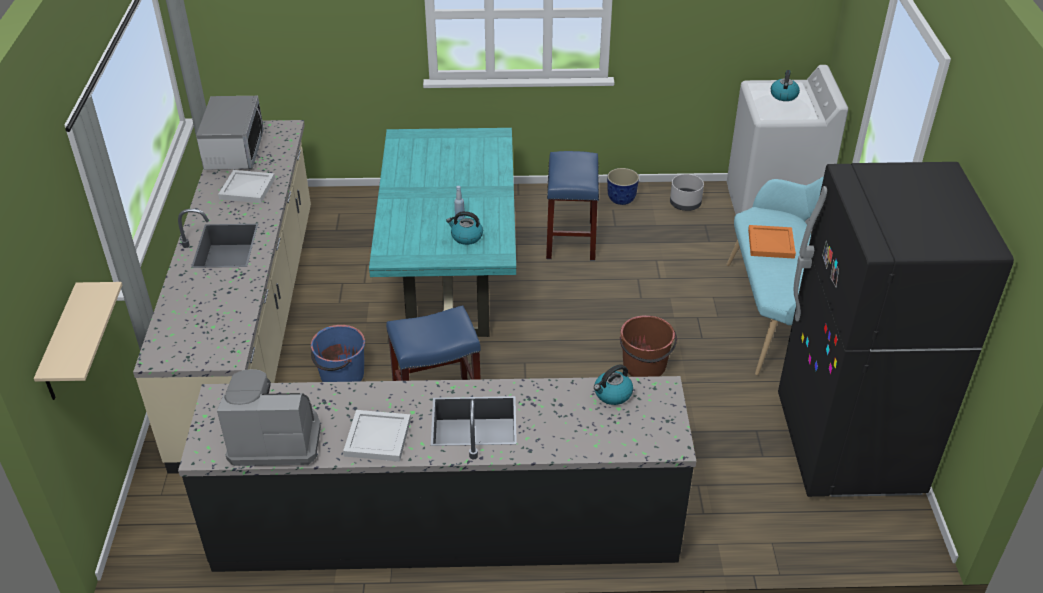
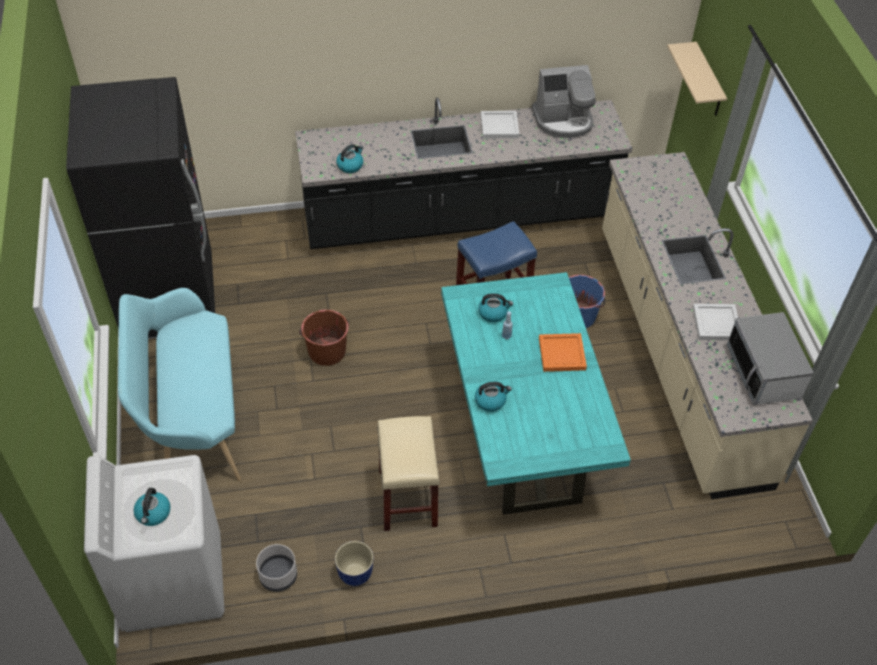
camera: 170 degrees right, 10 degrees up
blue stool [546,151,599,261] -> beige stool [377,416,440,531]
orange tray [748,225,796,259] -> orange tray moved to [539,333,587,372]
none -> kettle [475,382,512,412]

